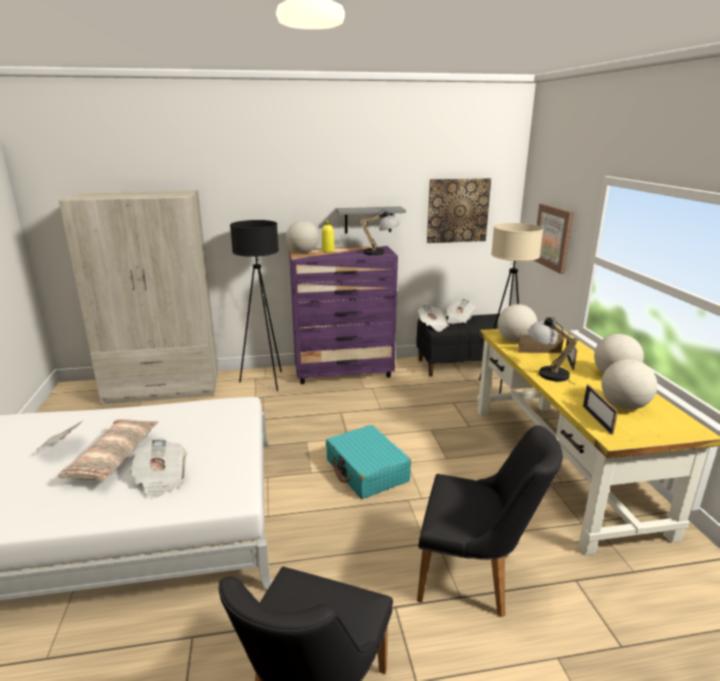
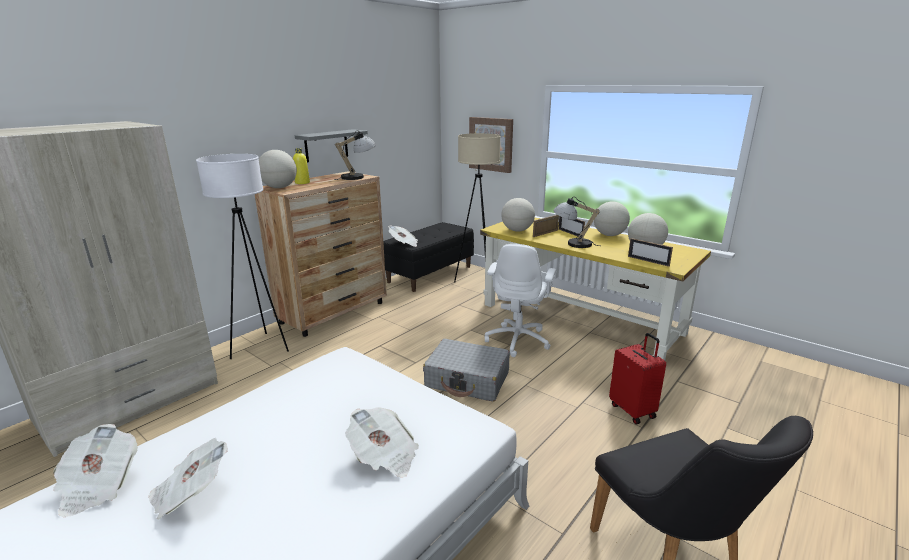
camera: 40 degrees left, 0 degrees up
pillow [58,419,158,483] -> none
black floor lamp [230,220,282,391] -> white floor lamp [196,154,289,359]
purple dresser [289,246,398,384] -> brown dresser [255,171,387,337]
turquoise suitcase [326,425,411,499] -> grey suitcase [423,339,510,402]
black chair [417,425,563,617] -> red suitcase [609,333,666,424]
picture [427,178,491,243] -> none
newspaper [446,299,476,324] -> newspaper moved to [53,424,138,517]
none -> white office chair [485,244,556,357]

